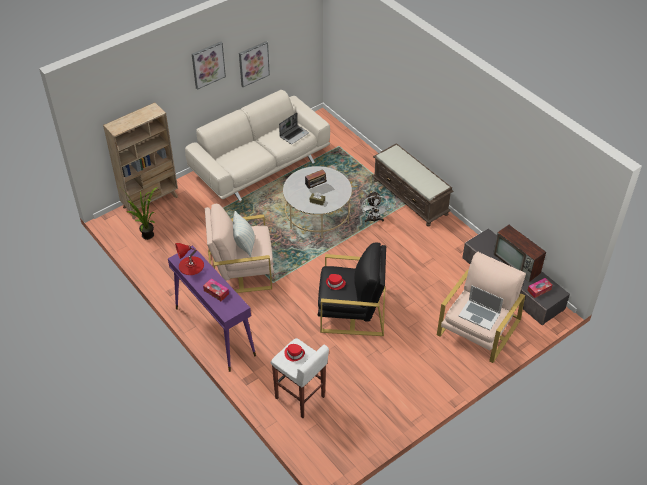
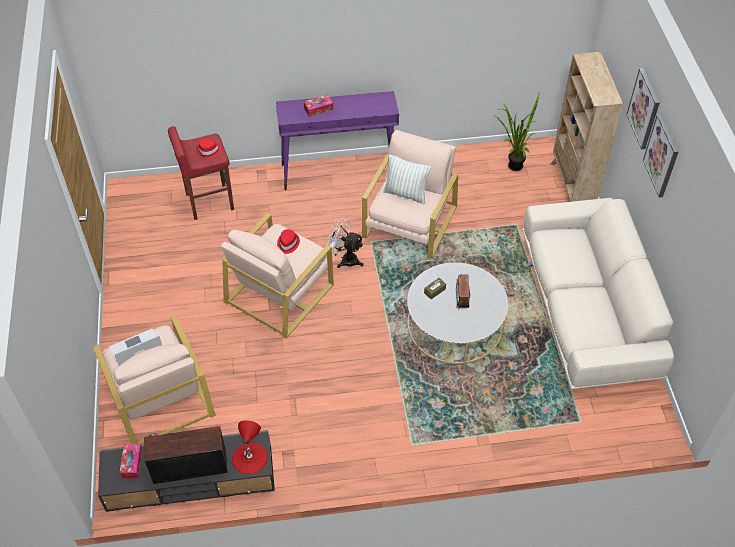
camera: 120 degrees right, 5 degrees up
red table lamp [175,243,204,275] -> red table lamp moved to [232,420,268,474]
picture [239,41,270,87] -> picture moved to [626,68,660,149]
white stool [271,338,329,418] -> red stool [168,126,234,220]
laptop [279,113,309,144] -> none
black armchair [317,242,386,336] -> beige armchair [221,213,334,339]
white fan [361,191,390,223] -> white fan moved to [327,218,364,268]
brown bench [372,143,453,226] -> none

